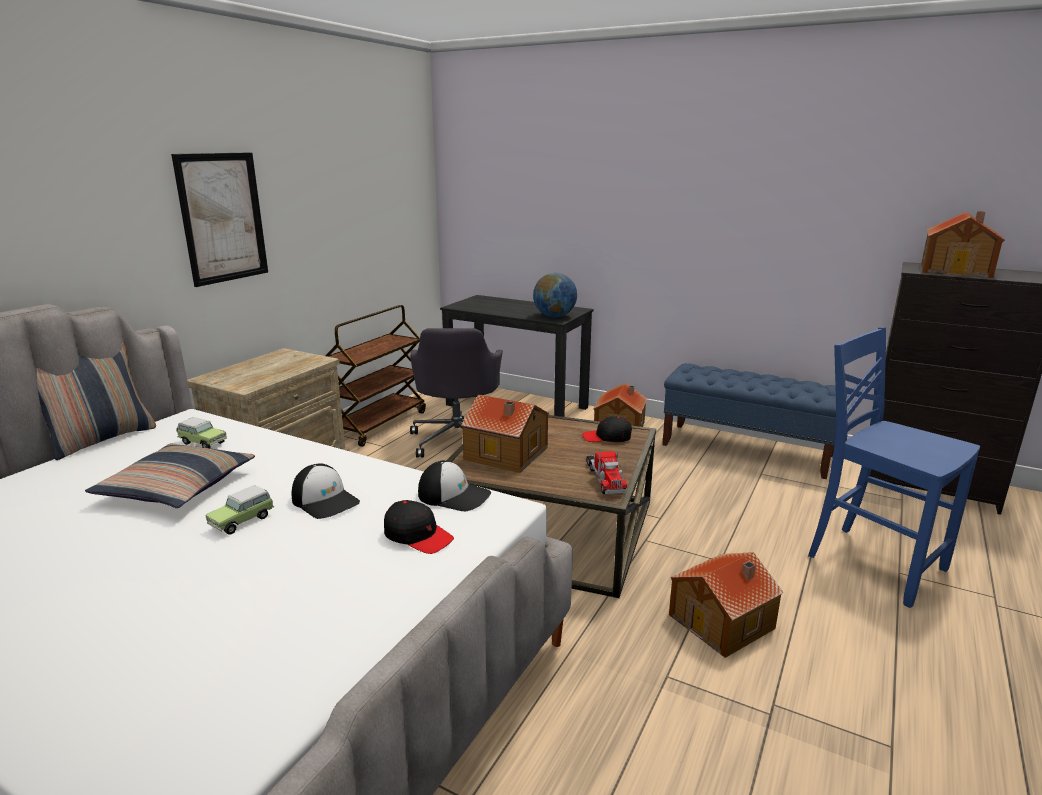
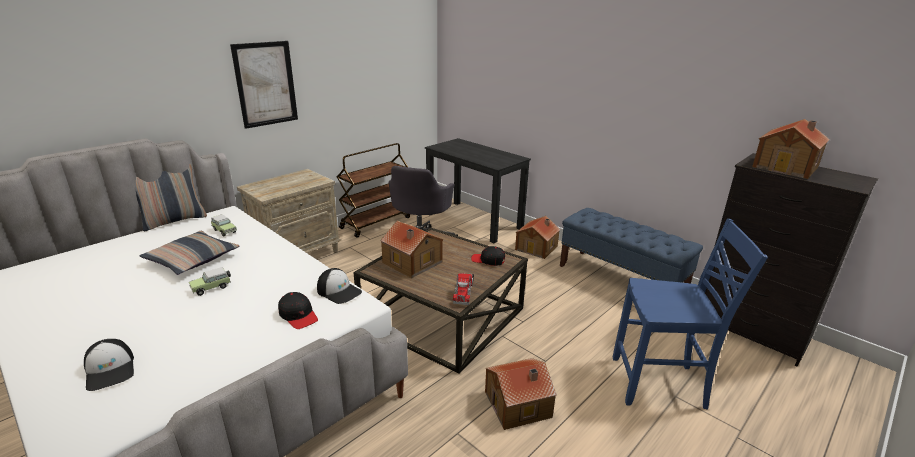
camera: 15 degrees right, 5 degrees up
cap [292,463,360,519] -> cap moved to [84,339,134,391]
globe [533,273,577,317] -> none
blue chair [808,327,980,608] -> blue chair turned 120 degrees clockwise [613,219,768,410]

